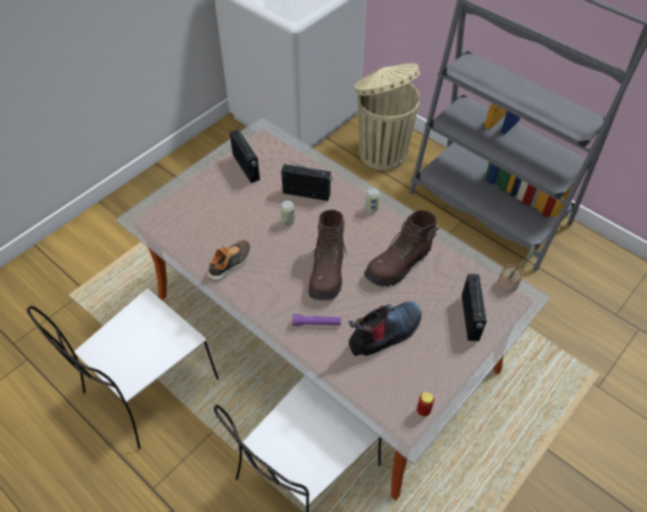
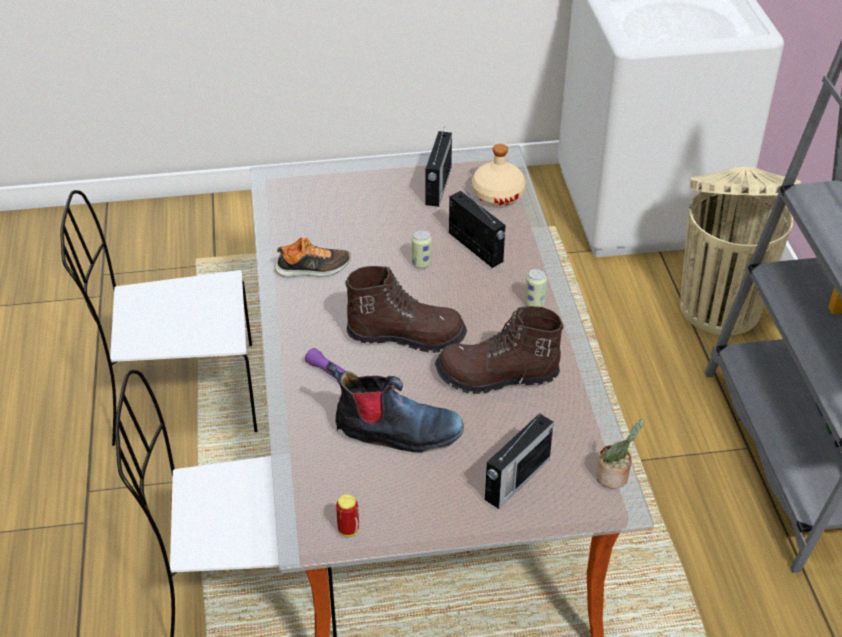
camera: 40 degrees right, 10 degrees down
brown boot [308,210,347,301] -> brown boot turned 135 degrees counterclockwise [345,266,467,353]
none -> beige bottle [472,144,526,206]

